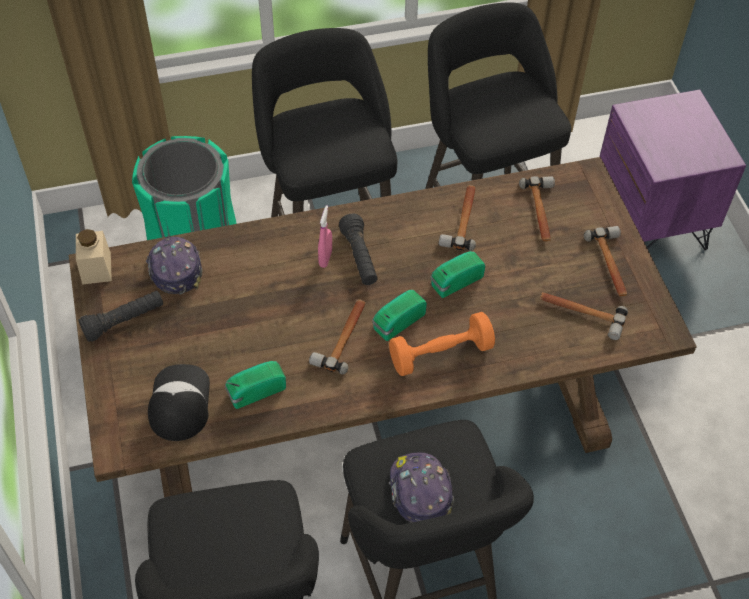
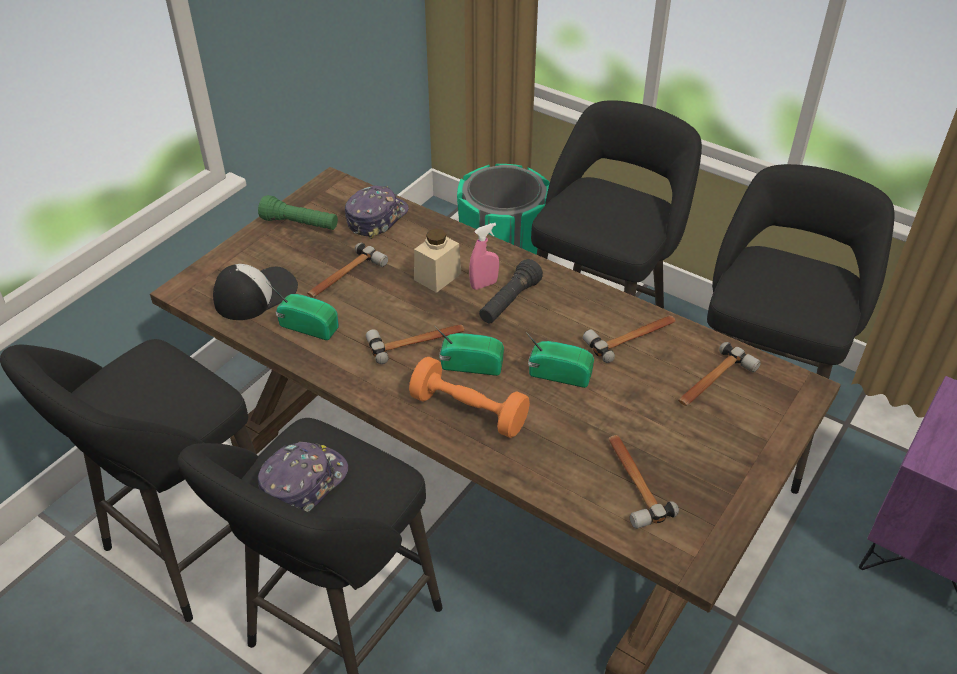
camera: 50 degrees right, 10 degrees down
beige jar [76,229,112,285] -> beige jar moved to [414,228,462,293]
black flashlight [78,290,163,342] -> green flashlight [258,195,338,230]
hammer [584,226,627,297] -> hammer moved to [307,243,388,297]

